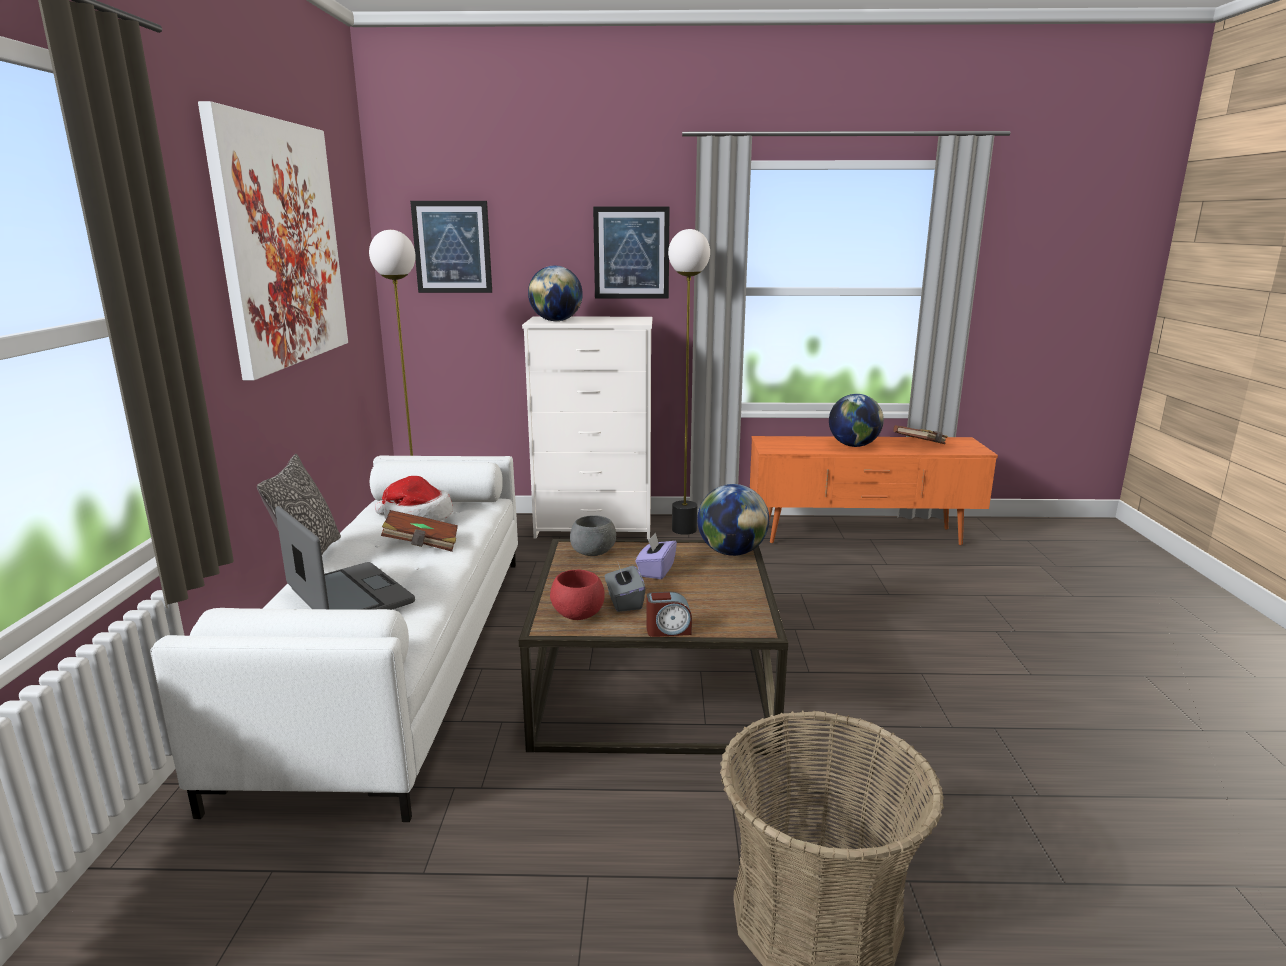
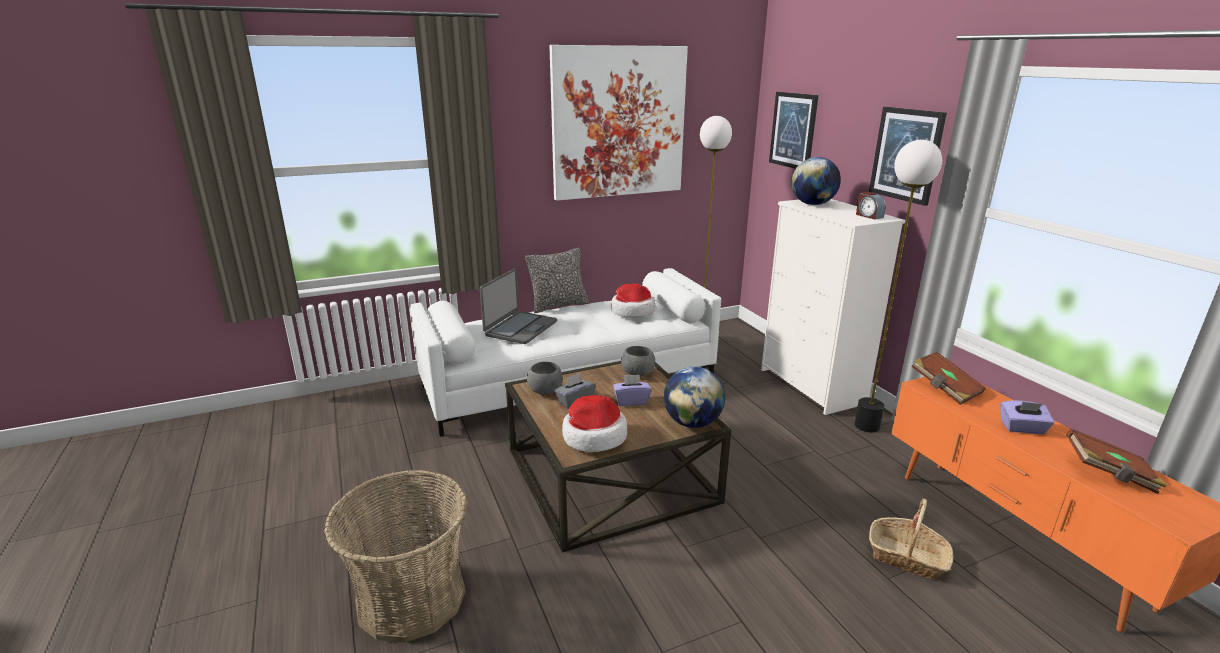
camera: 65 degrees right, 5 degrees up
brown book [381,510,458,552] -> brown book moved to [912,352,986,405]
red bowl [550,570,605,620] -> grey bowl [527,362,563,395]
alarm clock [647,592,692,637] -> alarm clock moved to [856,192,886,220]
globe [829,394,884,447] -> purple tissue box [1001,400,1054,434]
none -> hat [562,395,628,452]
none -> basket [869,499,953,580]

